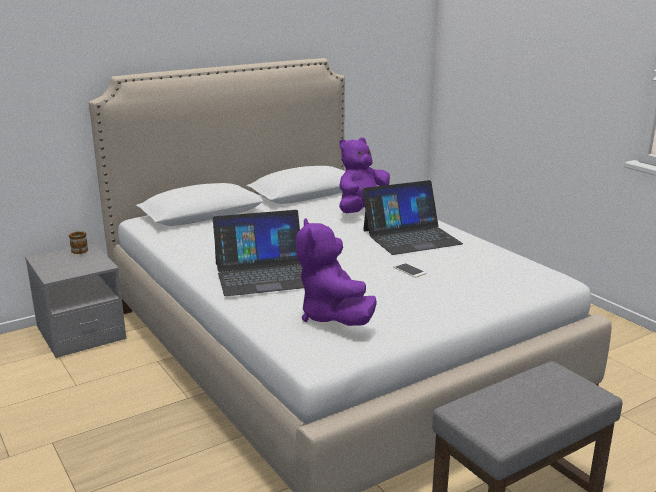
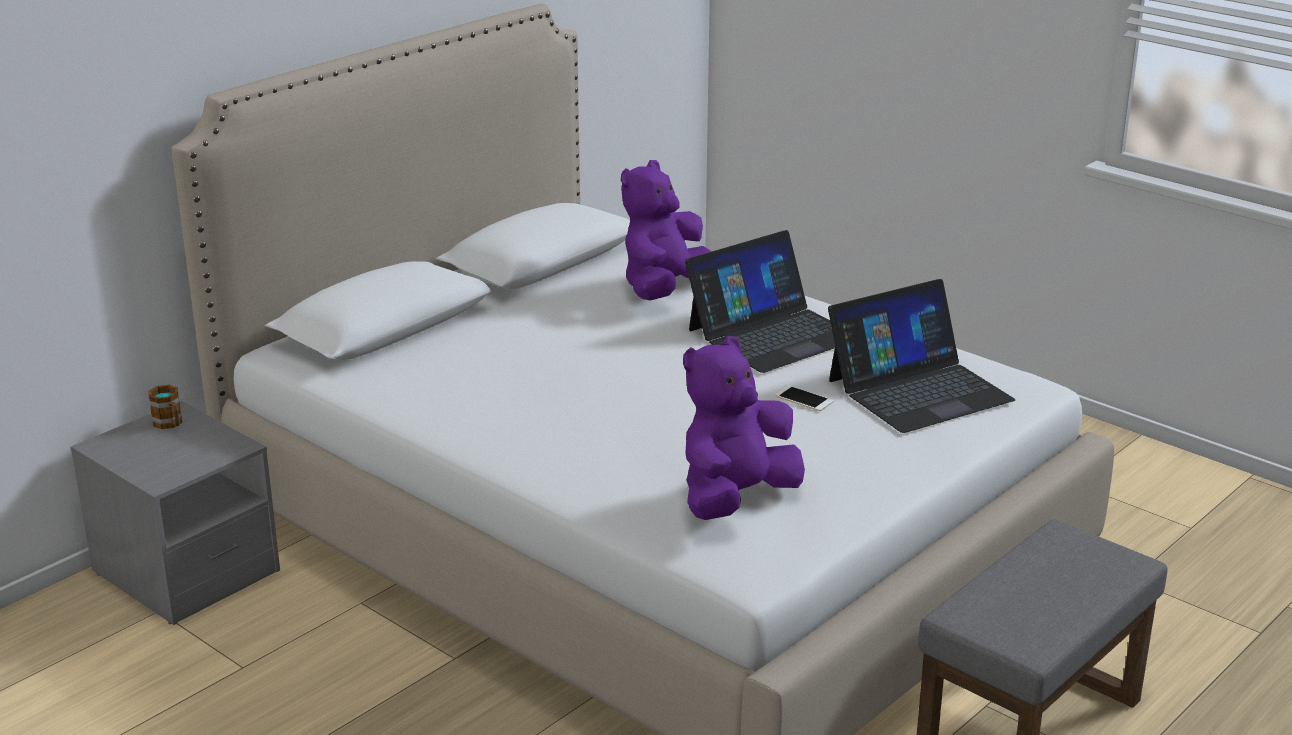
camera: 15 degrees left, 5 degrees up
laptop [213,210,304,296] -> laptop moved to [828,279,1015,433]
purple plush toy [296,218,377,326] -> purple plush toy turned 75 degrees clockwise [683,336,805,520]

